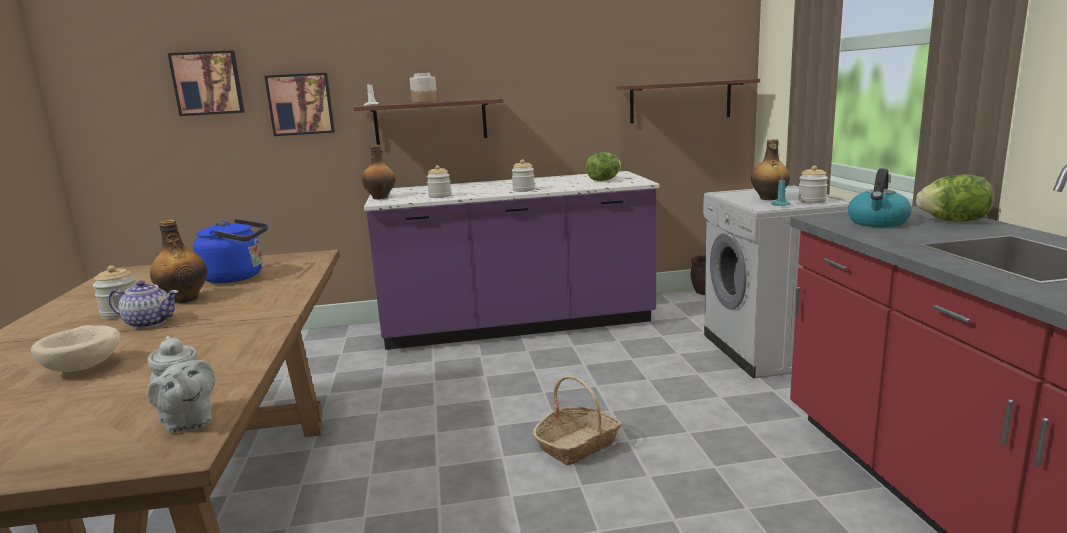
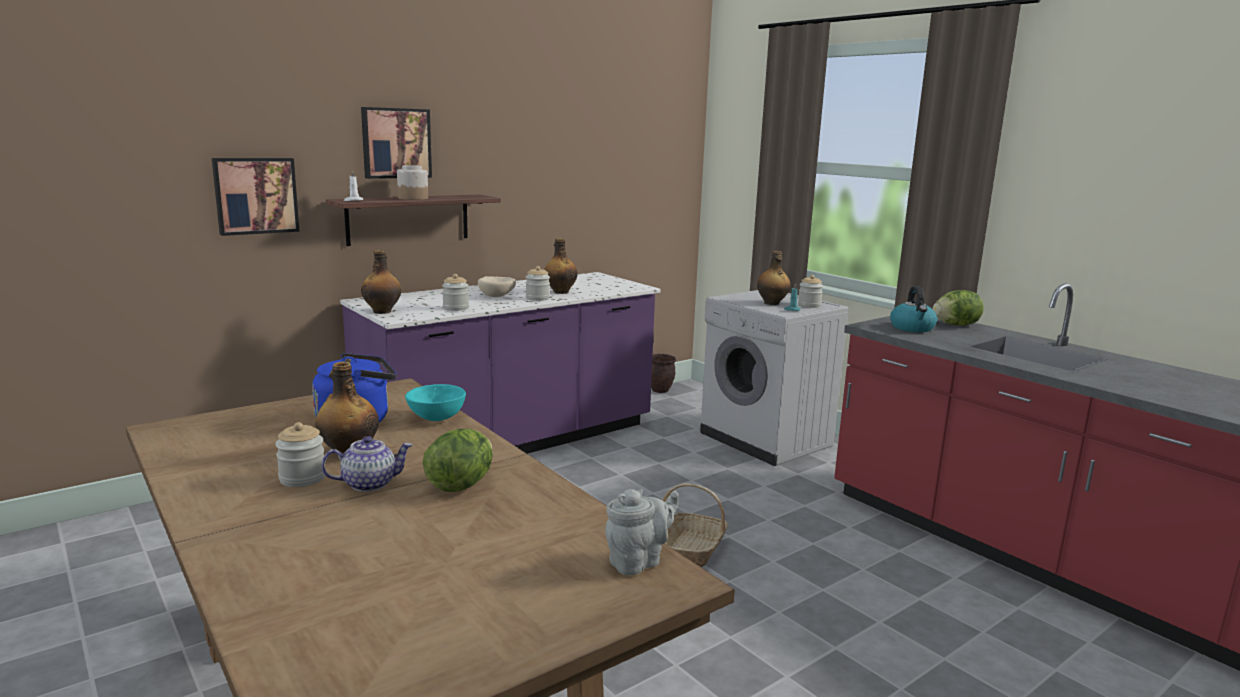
camera: 30 degrees left, 0 degrees up
beige bowl [31,325,121,372] -> beige bowl moved to [478,276,516,297]
grey teapot [147,336,215,433] -> grey teapot turned 60 degrees counterclockwise [605,489,679,575]
picture [168,50,245,116] -> picture moved to [361,107,432,179]
lettuce [586,152,621,181] -> lettuce moved to [423,429,493,492]
shelf [617,79,760,123] -> none
none -> turquoise bowl [405,384,466,421]
none -> bottle [544,238,578,294]

